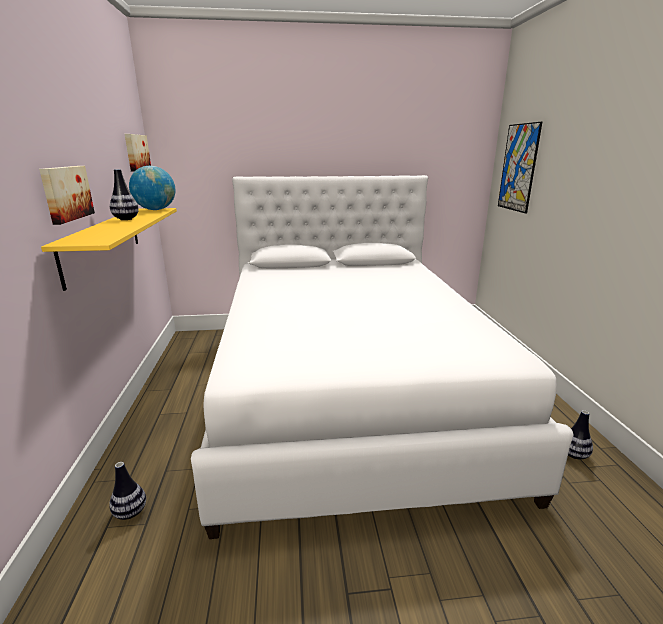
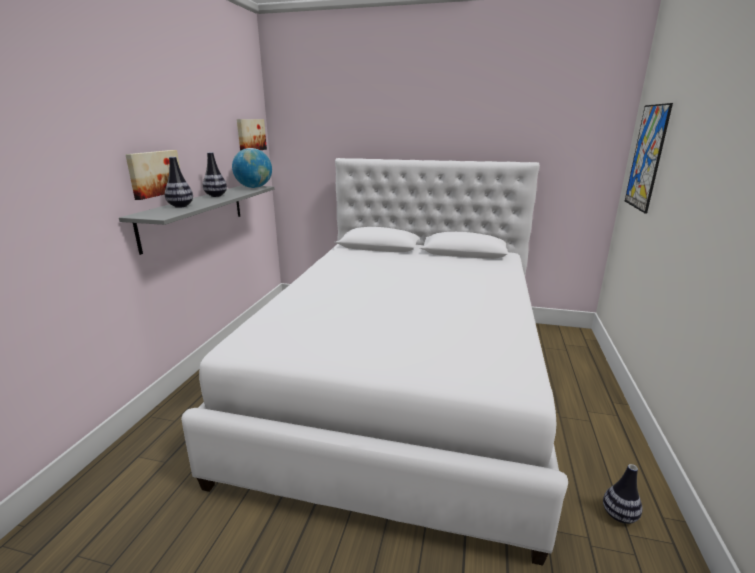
camera: 20 degrees right, 0 degrees up
yellow shelf [41,208,177,291] -> grey shelf [119,185,274,255]
vase [109,462,146,520] -> vase moved to [165,157,193,208]

